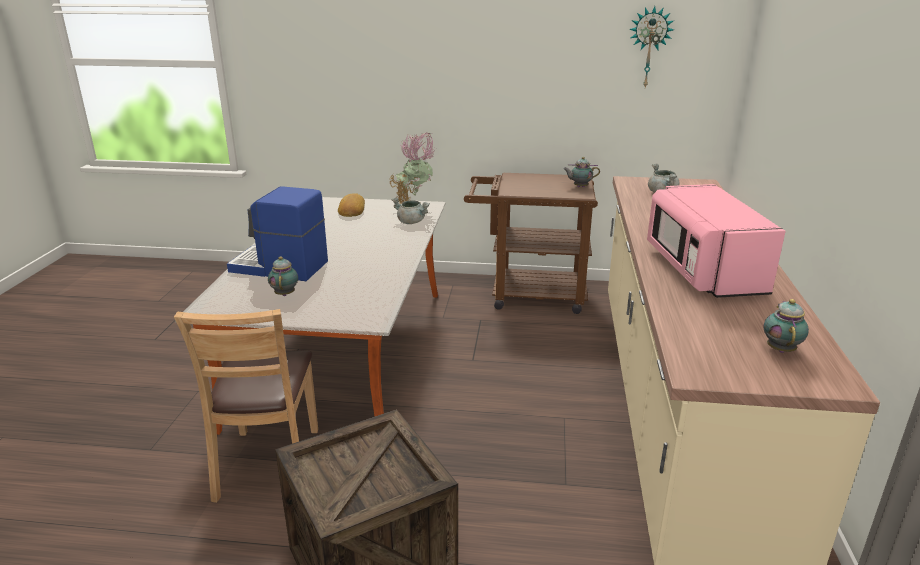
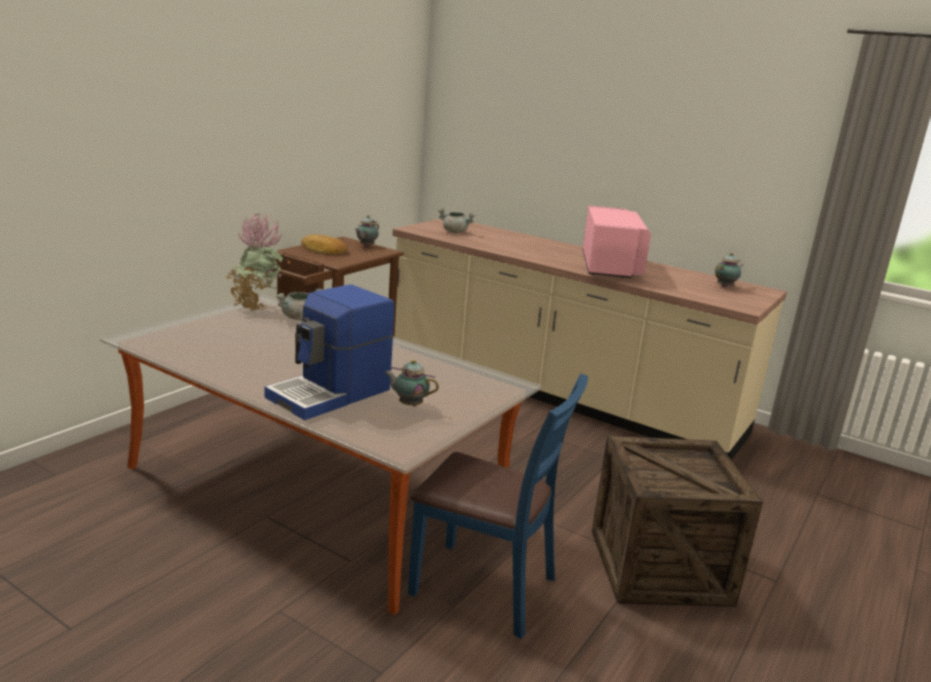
camera: 65 degrees left, 5 degrees down
brown chair [174,309,318,503] -> blue chair [408,373,588,639]
bread [338,193,365,217] -> bread moved to [301,234,348,254]
wall clock [629,6,674,87] -> none
pink microwave [647,184,786,298] -> pink microwave turned 105 degrees counterclockwise [582,205,651,278]
teapot [764,299,809,353] -> teapot turned 105 degrees clockwise [715,253,743,287]

